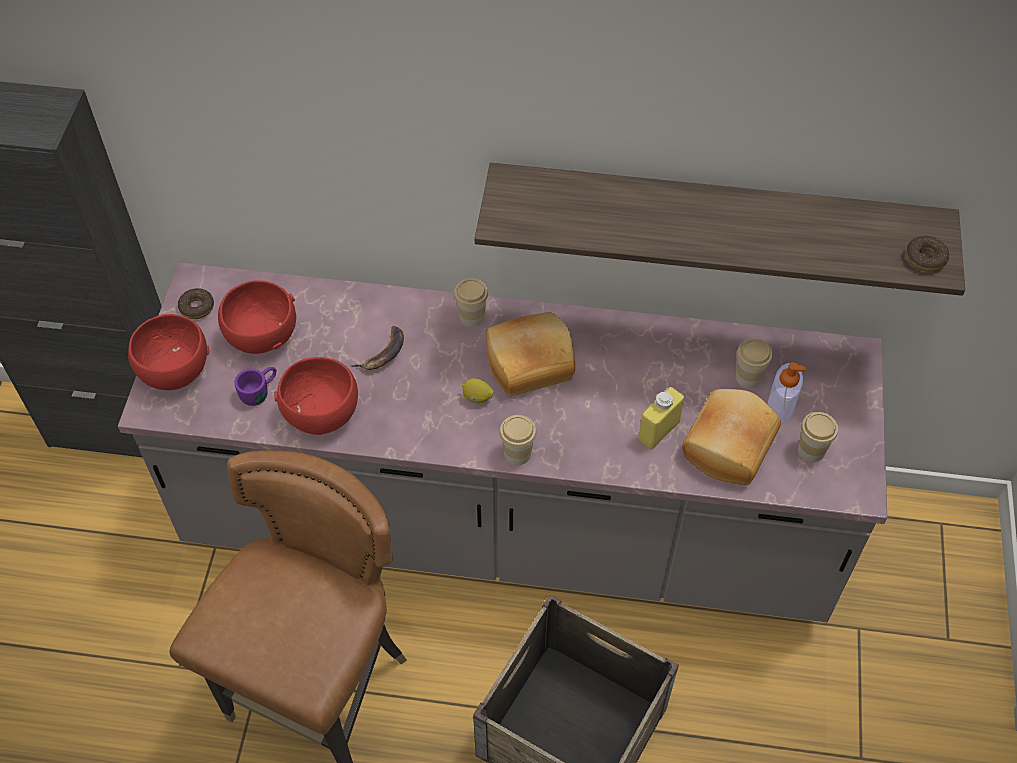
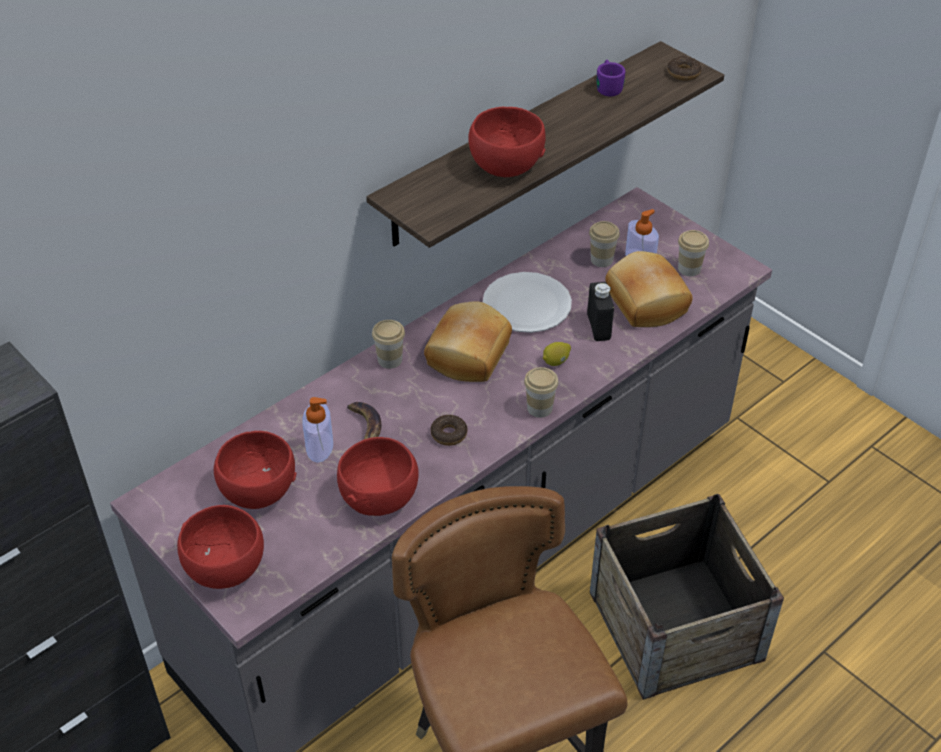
camera: 50 degrees left, 10 degrees down
donut [178,288,214,319] -> donut moved to [431,415,467,446]
purple mug [234,367,276,406] -> purple mug moved to [597,60,625,97]
lemon [462,378,494,403] -> lemon moved to [543,342,571,366]
yellow bottle [638,387,684,449] -> black bottle [587,282,614,341]
none -> soap dispenser [302,397,333,463]
none -> red bowl [468,107,545,177]
none -> white plate [483,272,572,333]

